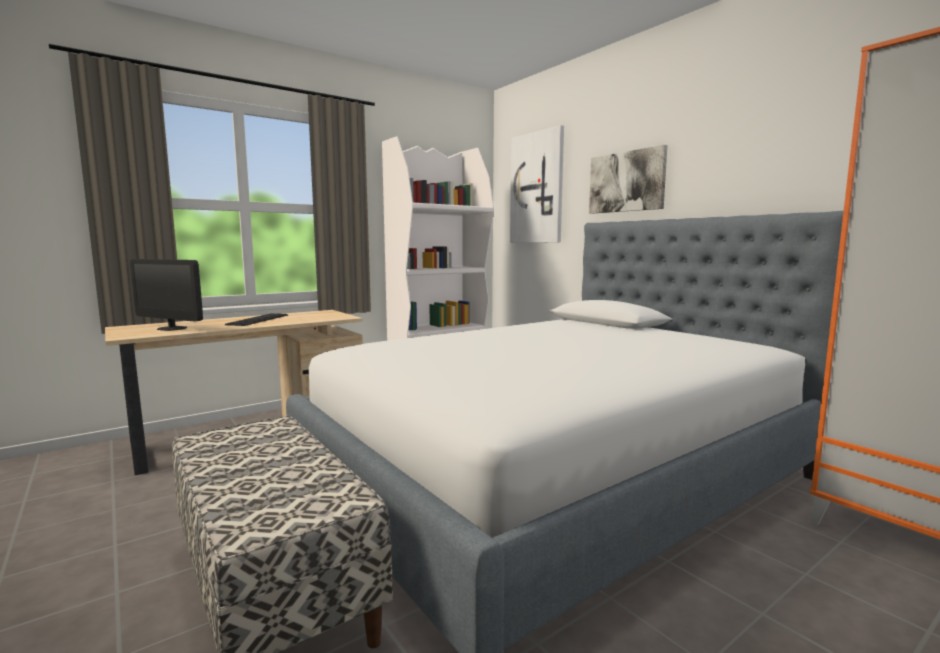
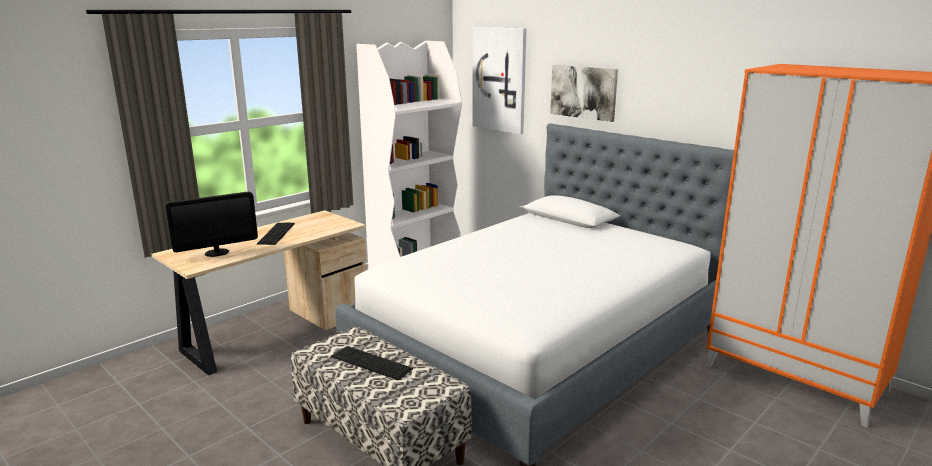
camera: 10 degrees left, 10 degrees up
monitor [130,259,203,331] -> monitor turned 45 degrees counterclockwise [165,192,258,257]
none -> keyboard [332,346,413,380]

